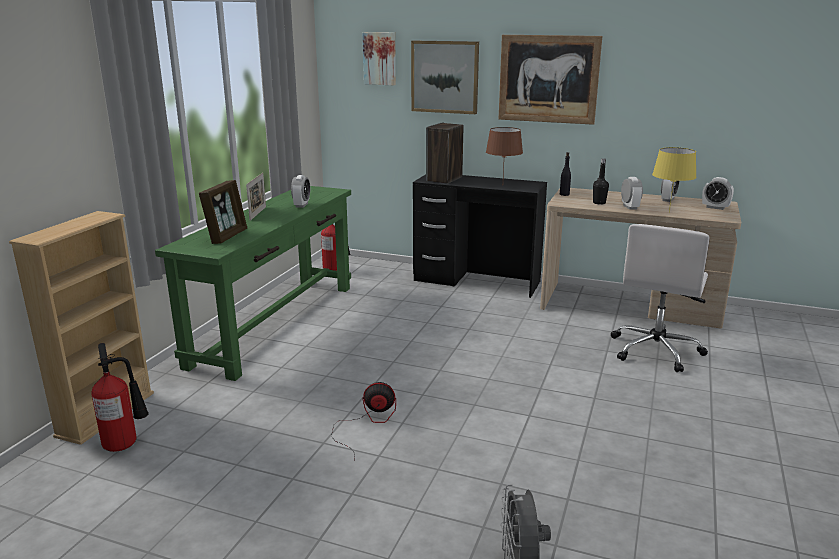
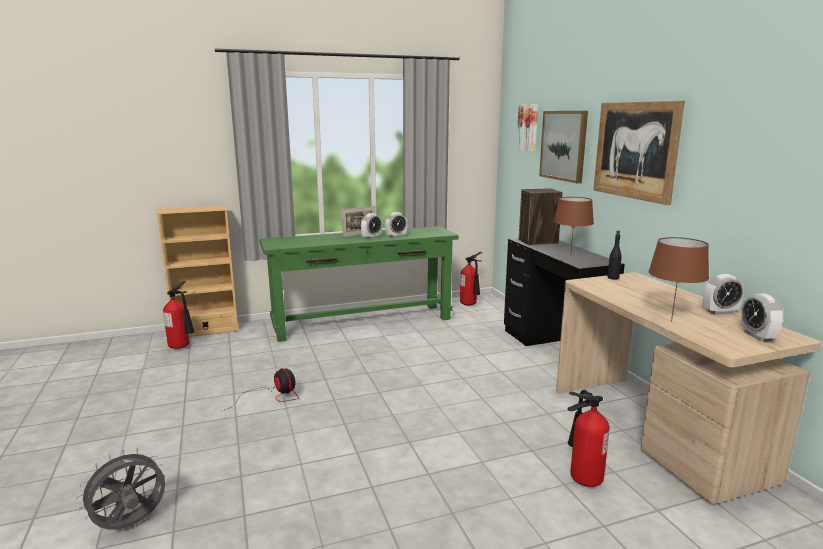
camera: 50 degrees right, 5 degrees down
picture frame [199,180,247,244] -> none
black bottle [593,158,609,205] -> none
white office chair [611,224,709,372] -> fire extinguisher [567,390,610,487]
alarm clock [621,177,643,210] -> alarm clock moved to [361,213,382,239]
yellow table lamp [652,147,696,212] -> brown table lamp [649,237,709,322]

